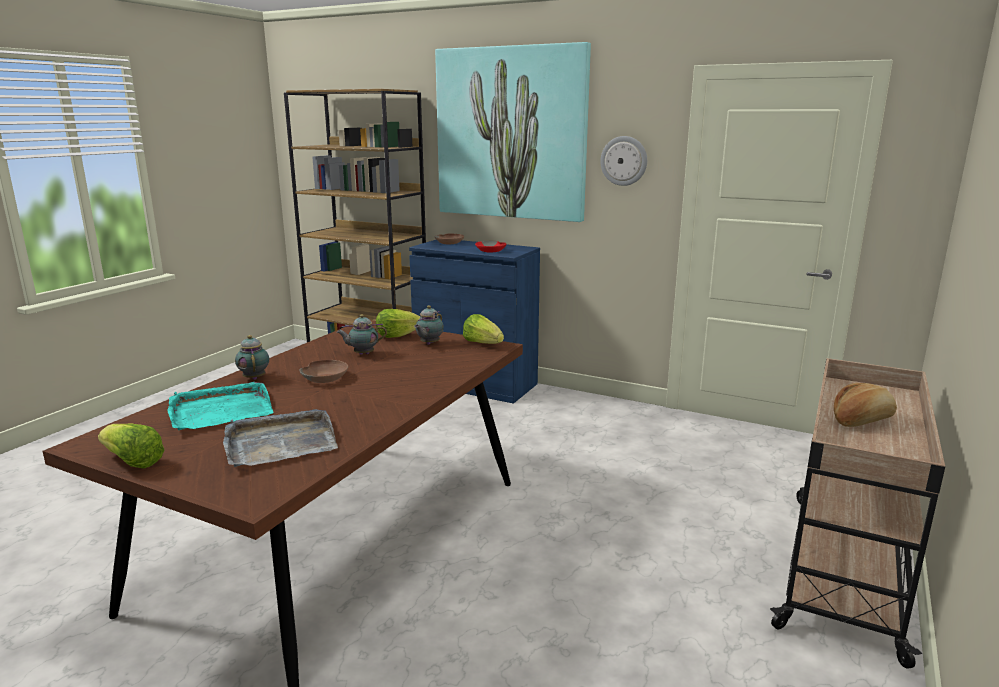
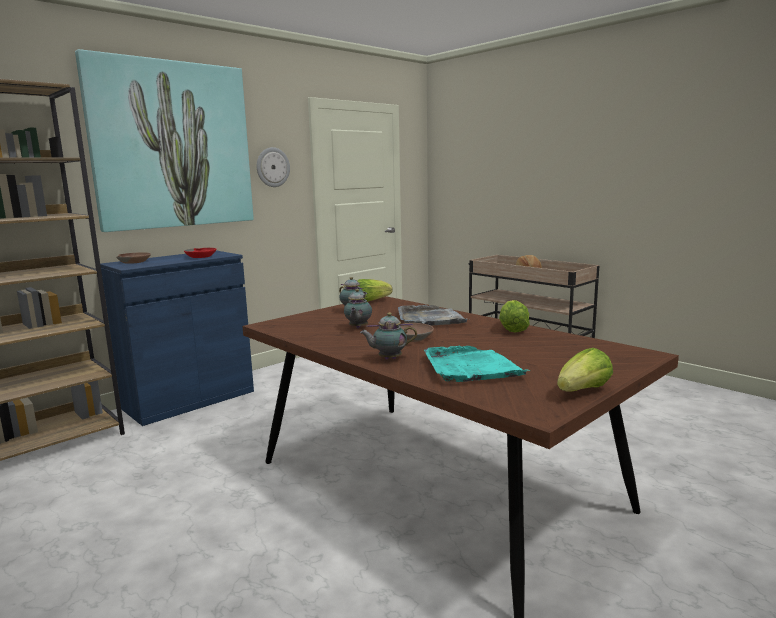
camera: 70 degrees left, 5 degrees down
grey tray [223,409,338,467] -> grey tray moved to [398,305,467,326]
lettuce [376,309,420,338] -> lettuce moved to [499,300,530,333]

